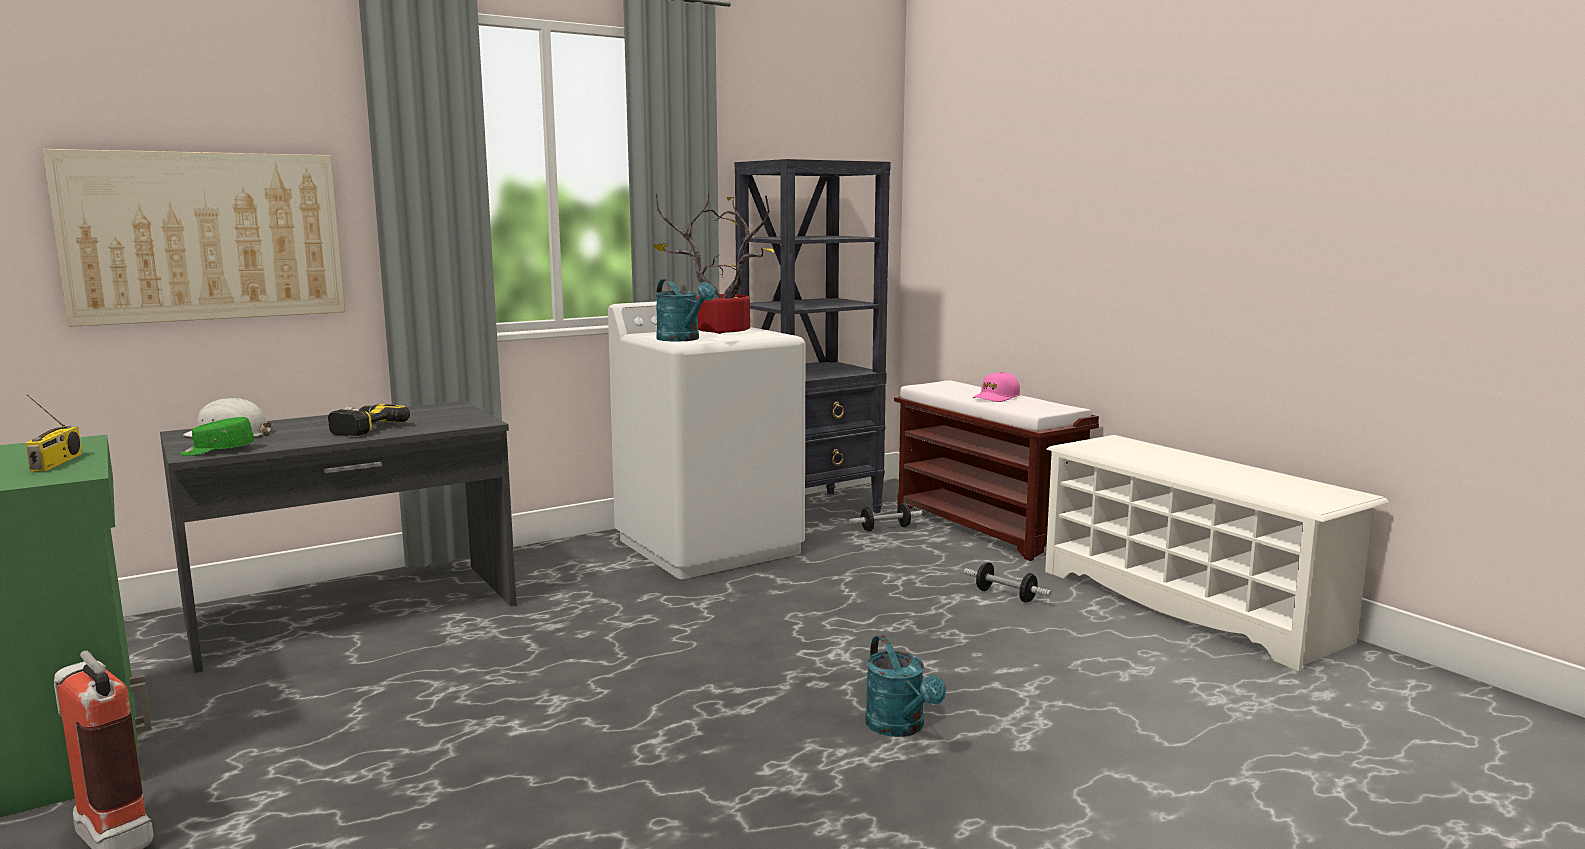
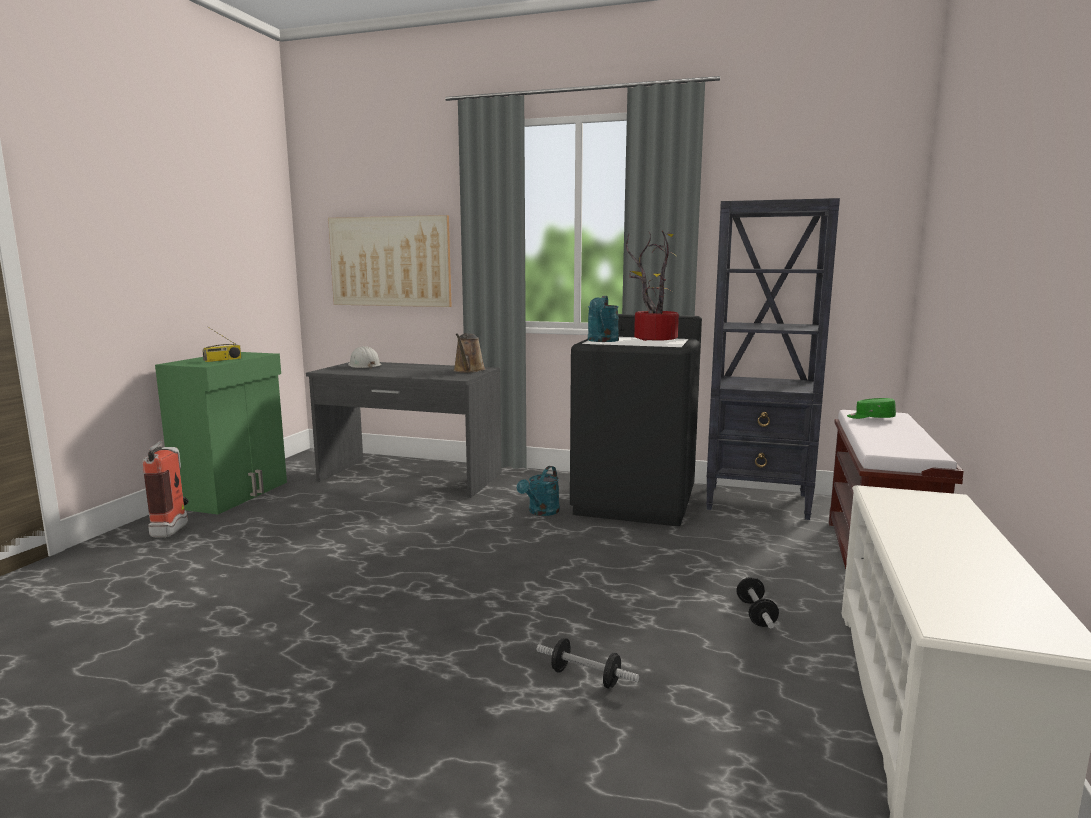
camera: 50 degrees right, 0 degrees up
green cap [180,417,254,456] -> green cap moved to [847,398,896,419]
power drill [328,404,410,436] -> none
white washing machine [608,301,805,579] -> black washing machine [570,314,702,526]
dumbbell [849,503,922,532] -> dumbbell moved to [537,638,639,688]
turquoise watering can [865,635,946,737] -> turquoise watering can moved to [517,466,560,516]
pink cap [973,372,1020,402] -> none
none -> brown watering can [453,333,486,373]

